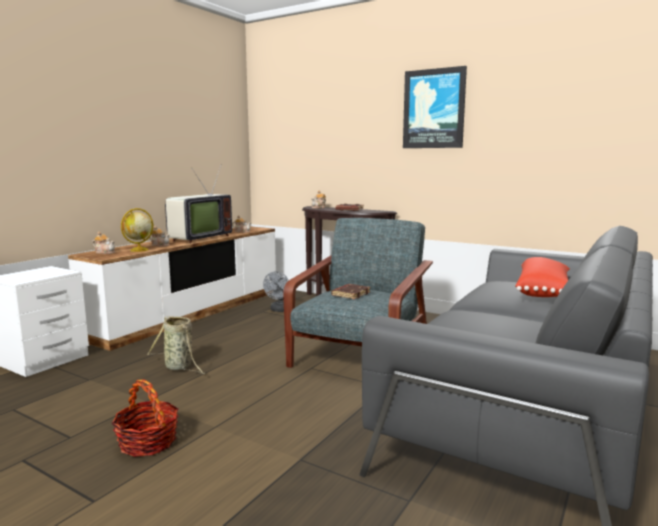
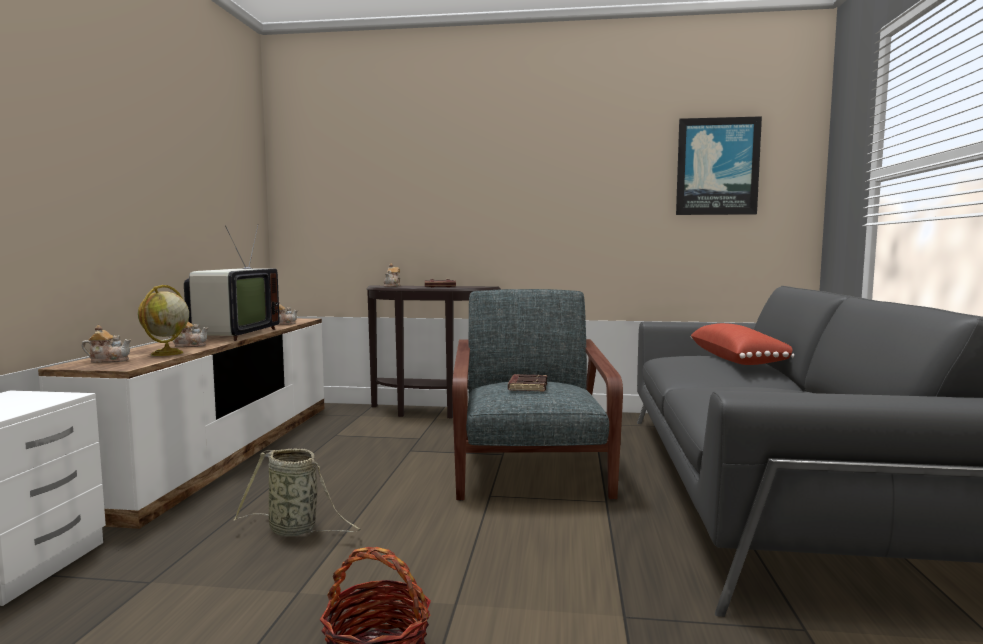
camera: 25 degrees left, 5 degrees down
grey fan [263,271,289,312] -> none
picture [403,66,467,148] -> picture moved to [676,116,762,215]

